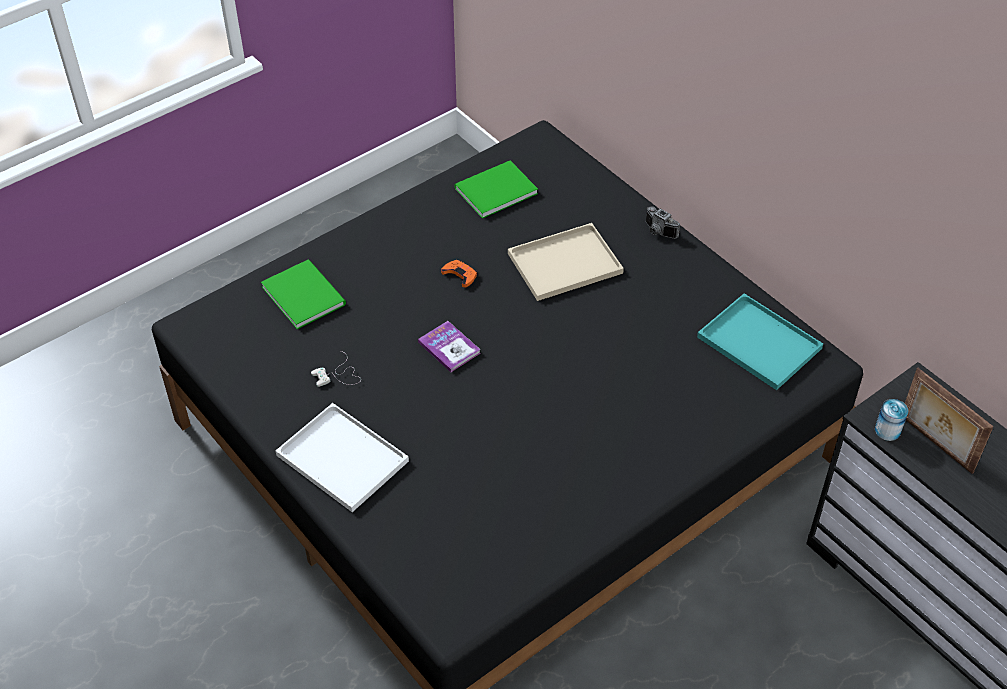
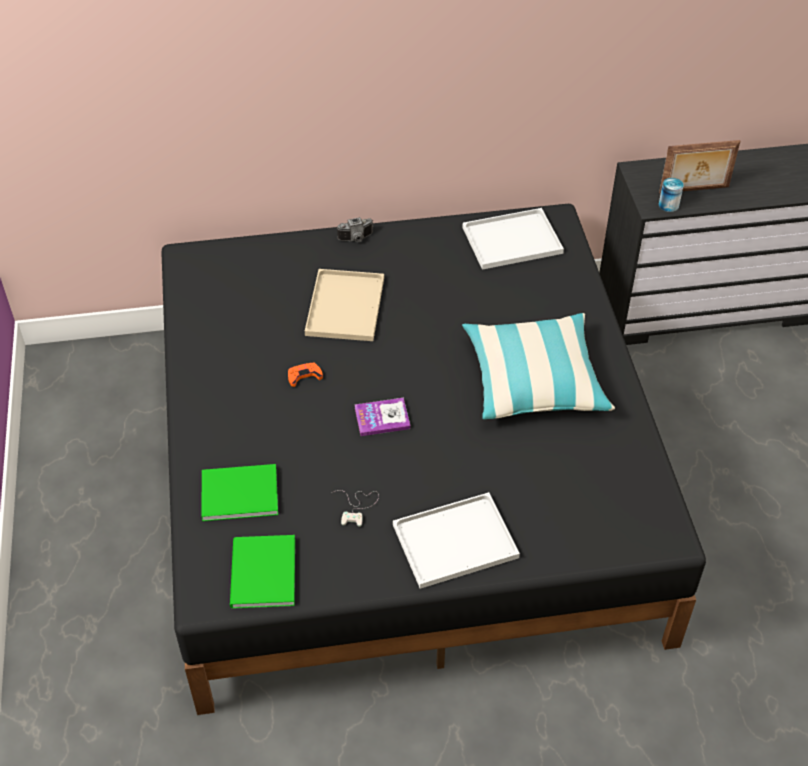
camera: 60 degrees left, 0 degrees up
green book [454,161,538,218] -> green book moved to [230,535,295,609]
turquoise tray [697,293,823,390] -> white tray [462,208,564,270]
none -> pillow [462,313,615,419]

